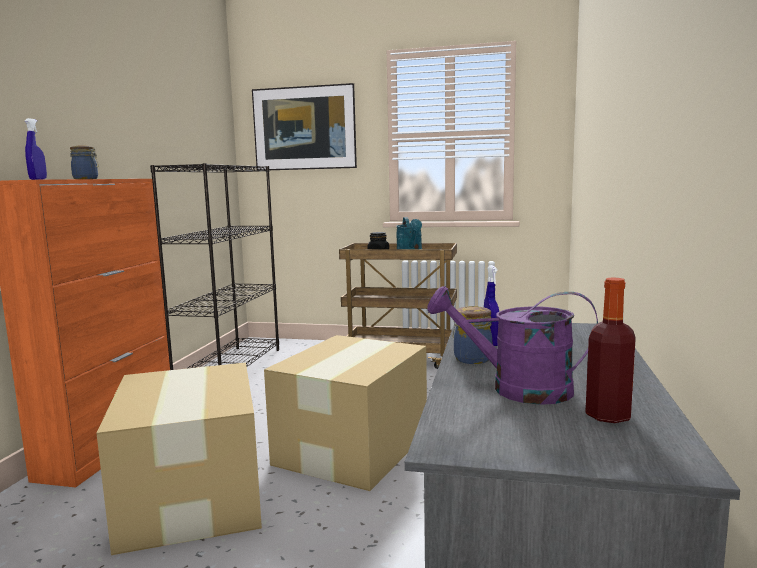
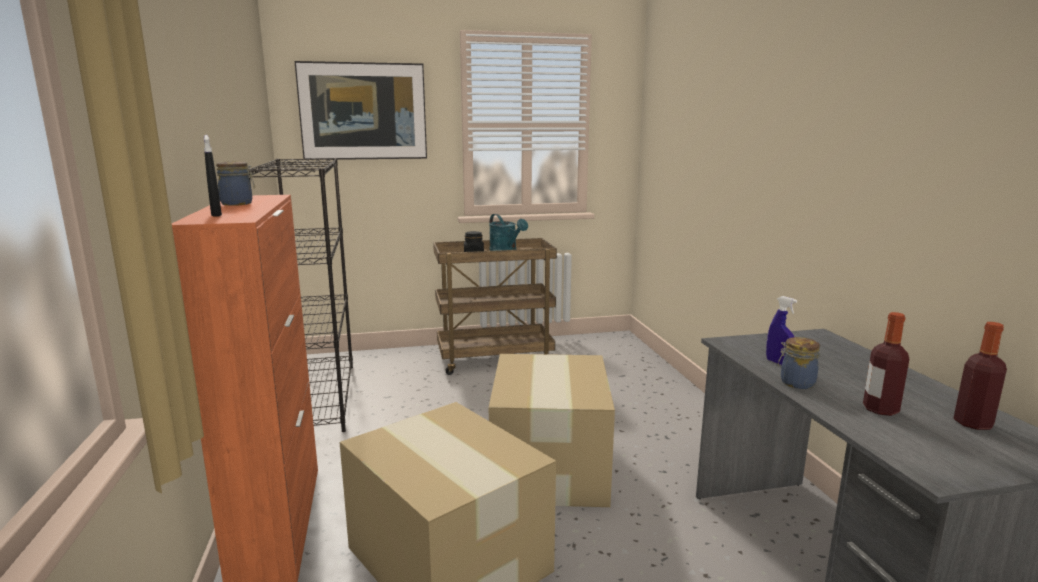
camera: 25 degrees left, 5 degrees up
blue spray bottle [25,118,47,180] -> black spray bottle [204,135,222,217]
purple watering can [427,286,598,405] -> bottle [863,312,909,416]

